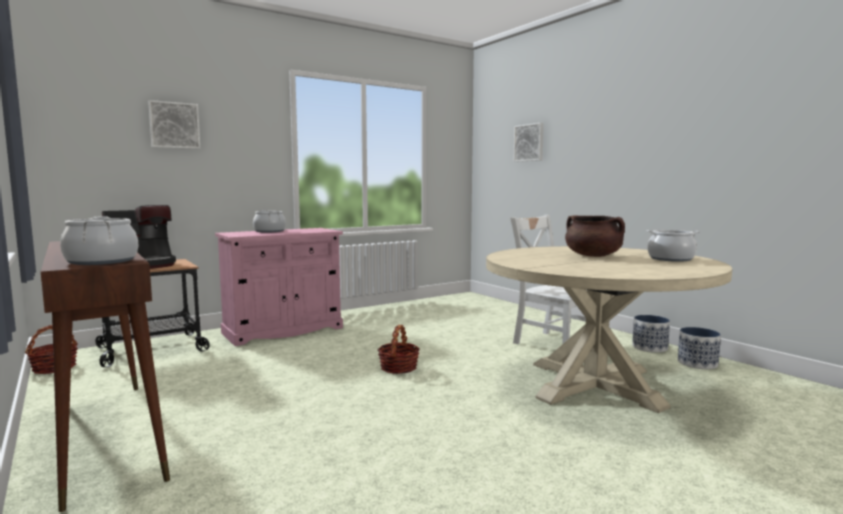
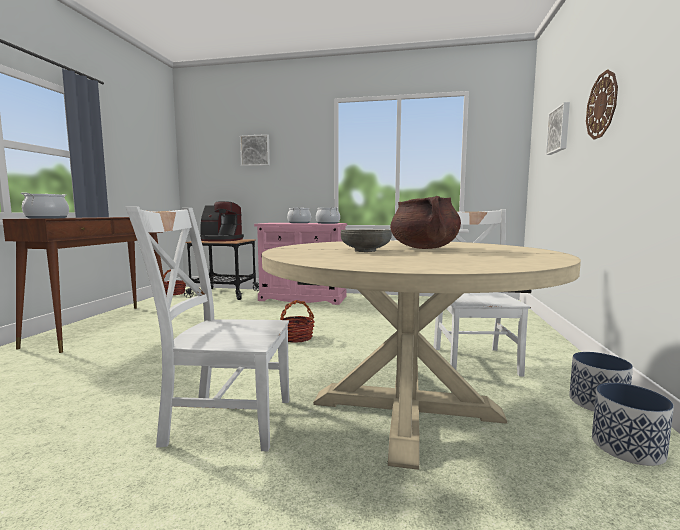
camera: 45 degrees right, 0 degrees up
cooking pot [647,230,700,262] -> cooking pot moved to [316,207,340,224]
none -> white chair [125,206,289,451]
none -> grey bowl [341,229,392,252]
none -> wall clock [586,70,618,140]

